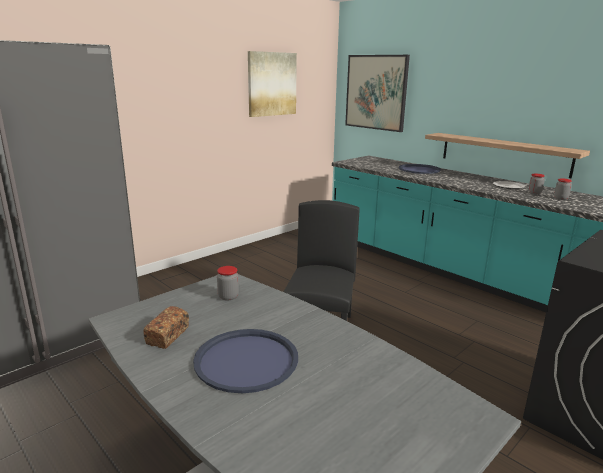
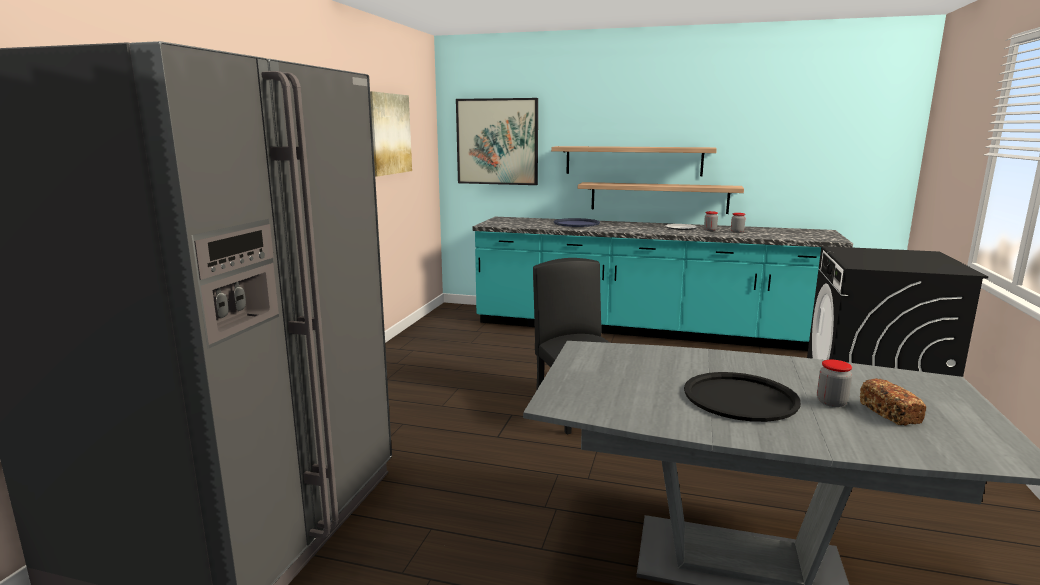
camera: 30 degrees left, 5 degrees down
bread [143,306,189,349] -> bread moved to [859,378,926,426]
blue tray [193,329,298,393] -> black tray [684,372,801,422]
jar [217,266,239,301] -> jar moved to [817,360,852,407]
none -> shelf [551,146,717,176]

